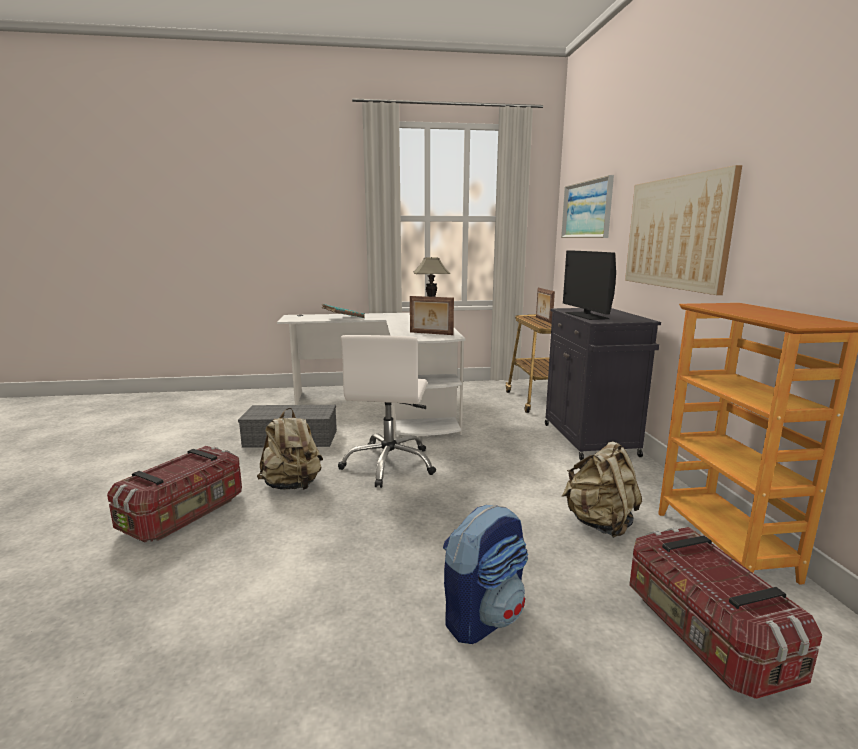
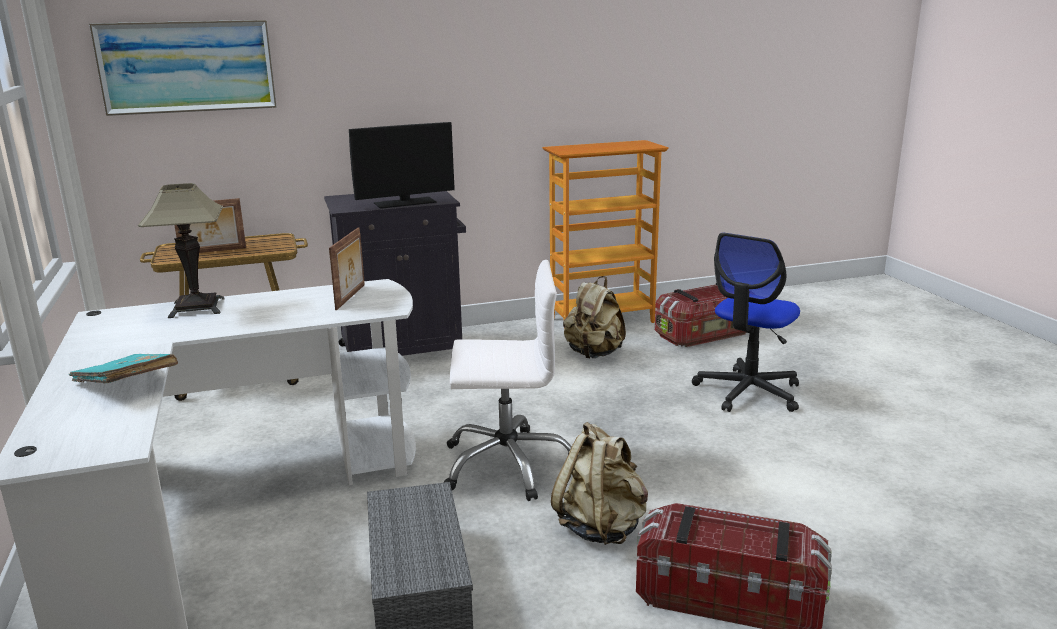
camera: 100 degrees left, 5 degrees up
backpack [443,504,528,644] -> office chair [692,233,800,412]
picture [625,165,742,295] -> none

